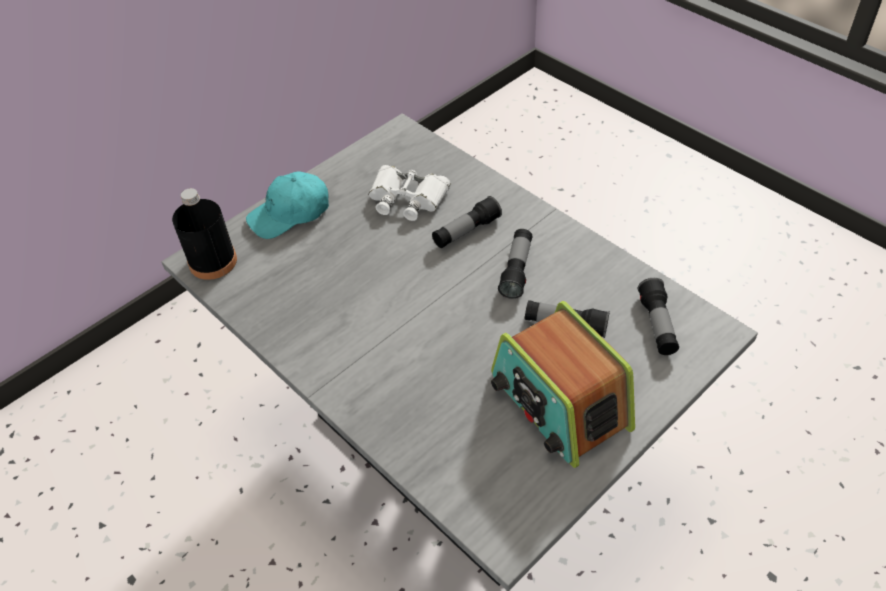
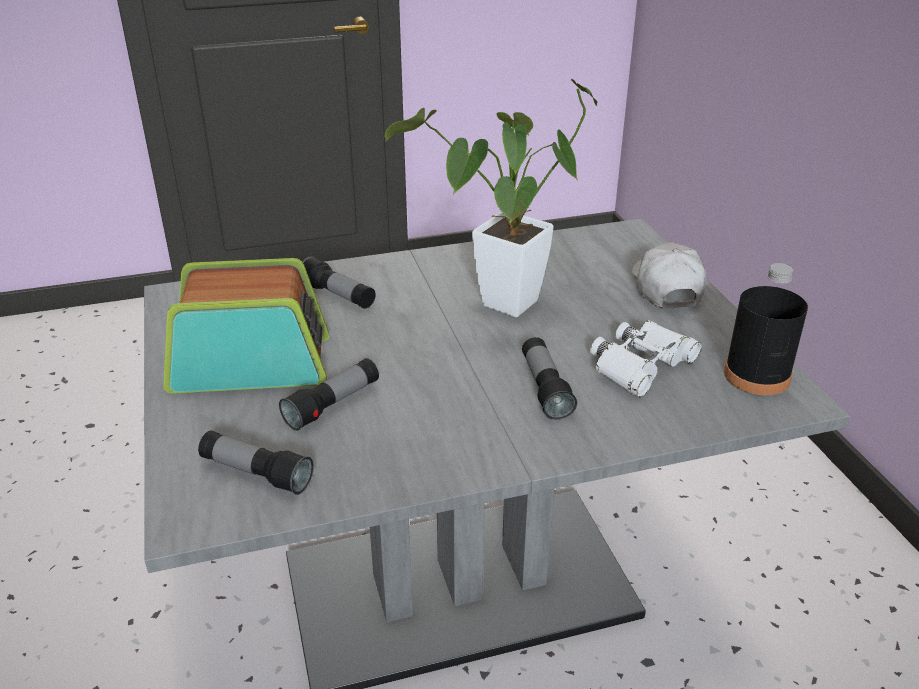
camera: 115 degrees right, 15 degrees down
black bottle [172,188,237,280] -> black bottle moved to [724,263,808,395]
turquoise cap [246,171,329,239] -> white cap [632,242,707,308]
flashlight [498,229,532,299] -> flashlight moved to [302,257,376,308]
none -> potted plant [384,79,597,317]

